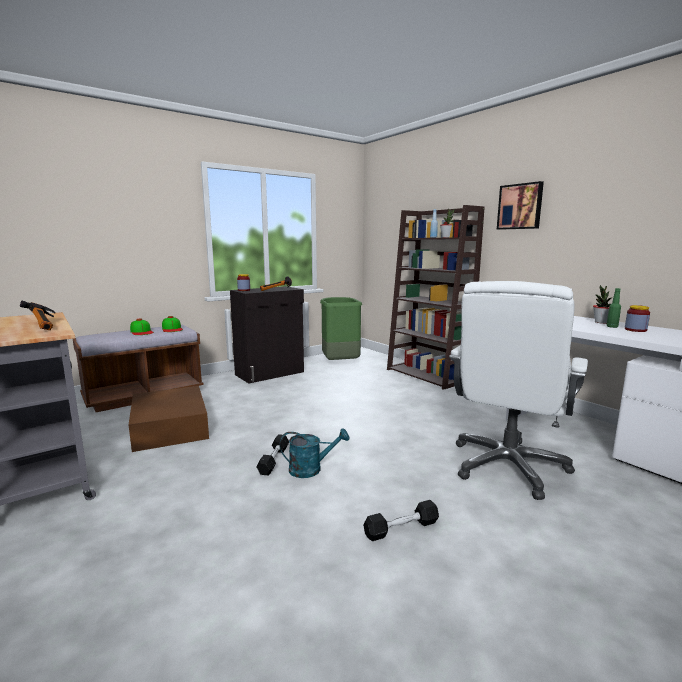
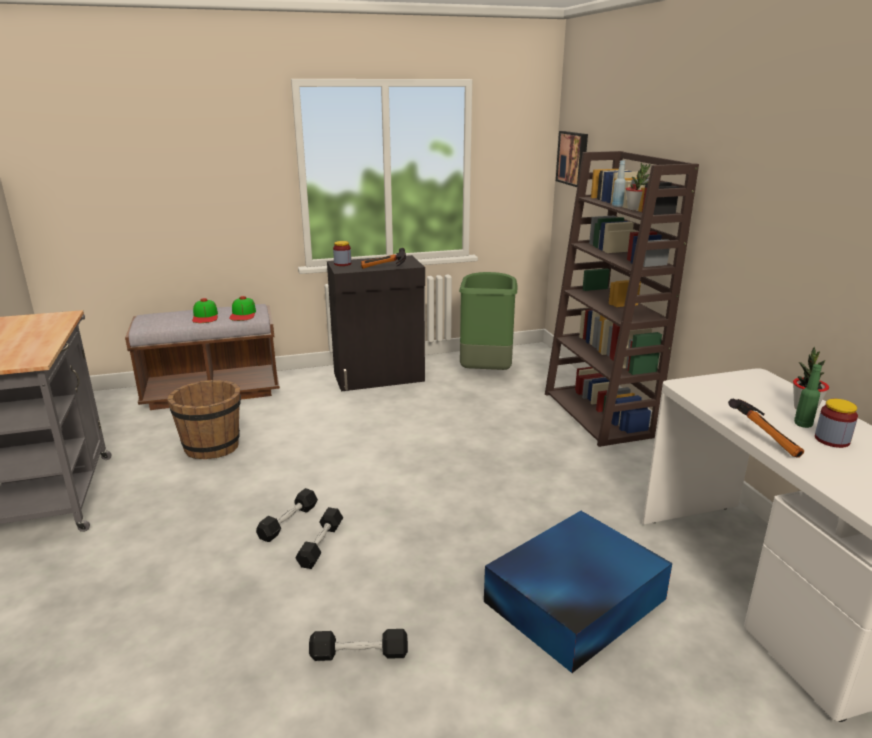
camera: 20 degrees right, 10 degrees up
hammer [20,301,56,330] -> hammer moved to [728,399,804,458]
brown storage box [129,386,209,452] -> brown bucket [167,380,241,459]
turquoise watering can [280,428,349,478] -> black dumbbell [295,507,343,569]
white office chair [449,281,588,500] -> blue storage box [484,511,672,673]
picture [497,181,544,230] -> picture moved to [556,131,588,187]

